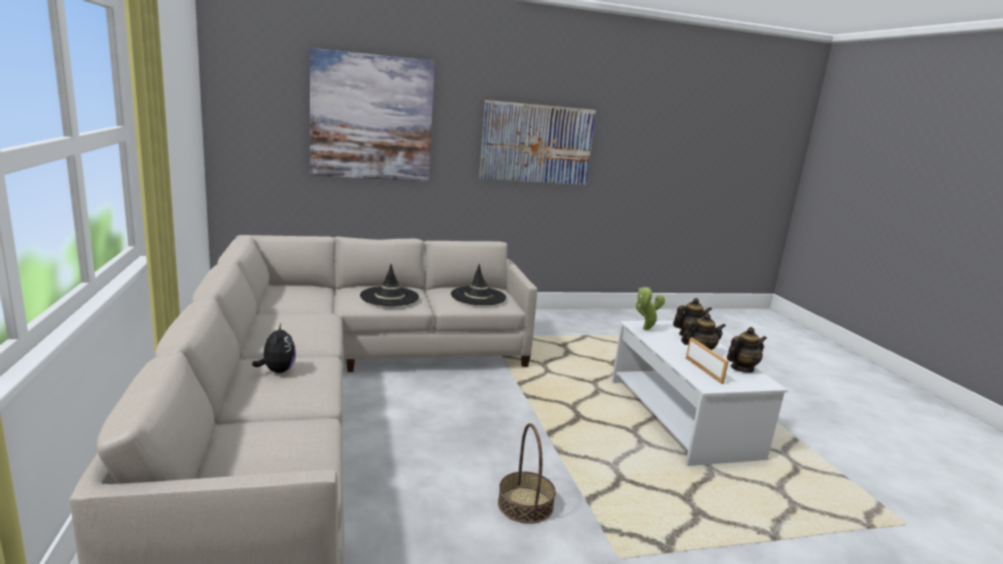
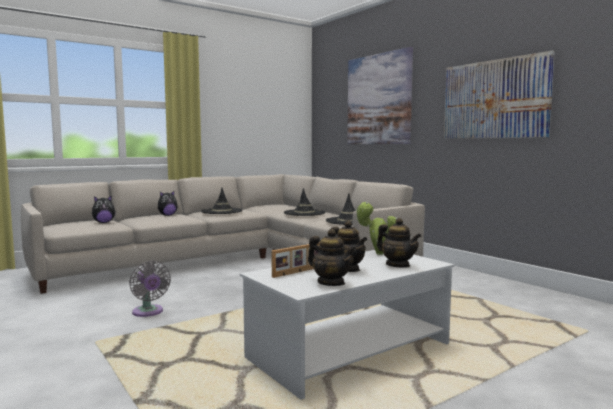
camera: 70 degrees right, 10 degrees down
basket [498,423,556,524] -> grey fan [129,261,171,317]
none -> plush toy [92,196,116,223]
none -> black hat [201,188,242,214]

